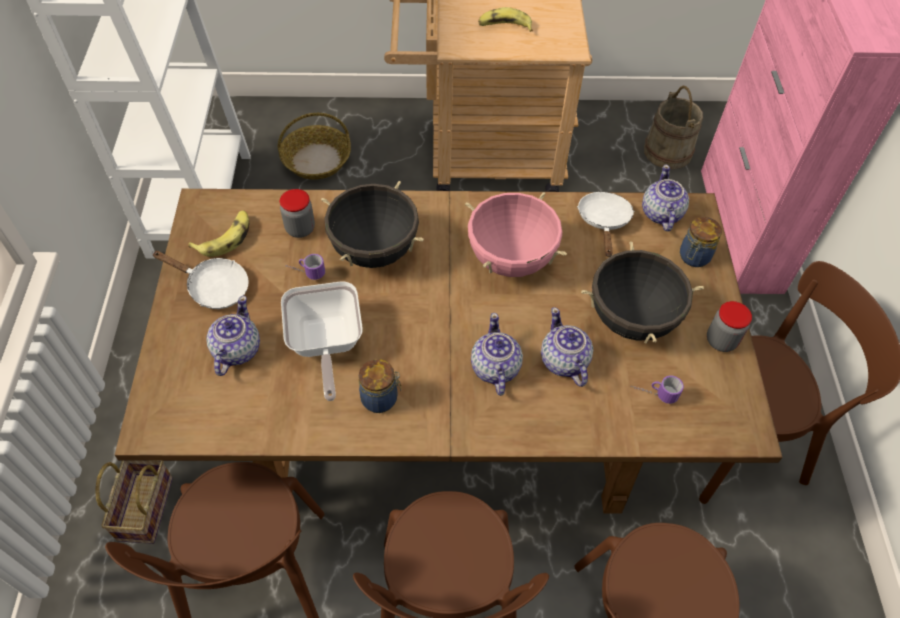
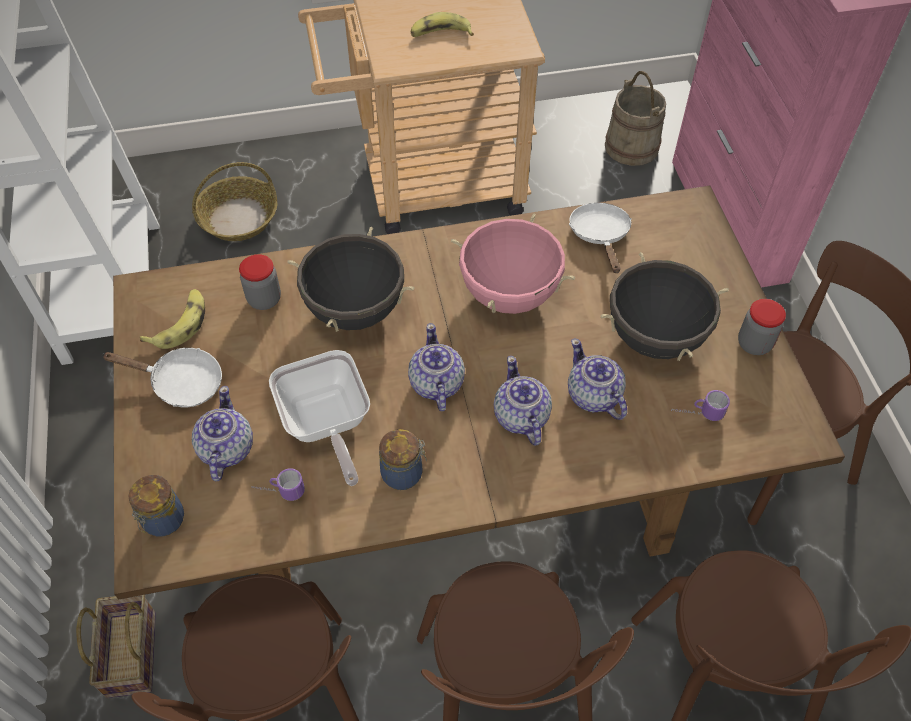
camera: 10 degrees left, 0 degrees up
mug [286,254,325,280] -> mug moved to [252,468,305,501]
teapot [642,165,689,231] -> teapot moved to [408,323,465,412]
jar [680,217,722,267] -> jar moved to [128,475,184,536]

